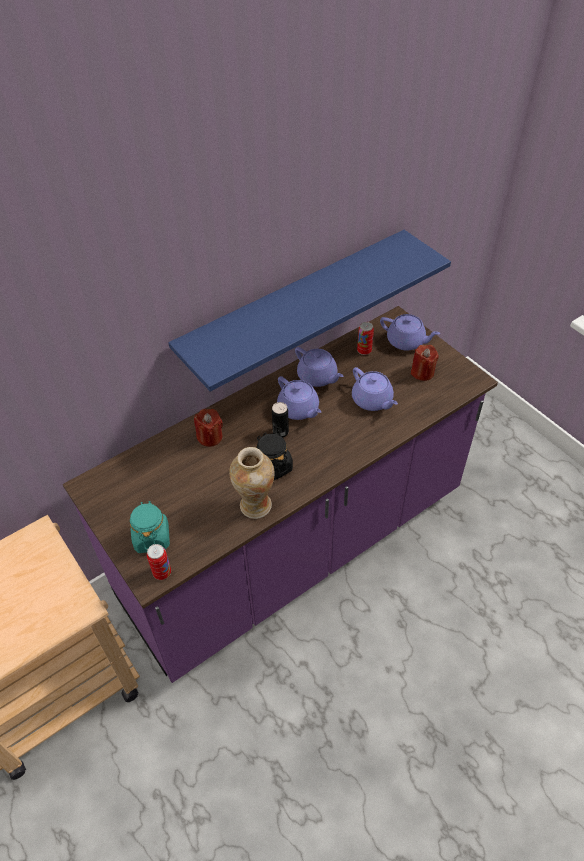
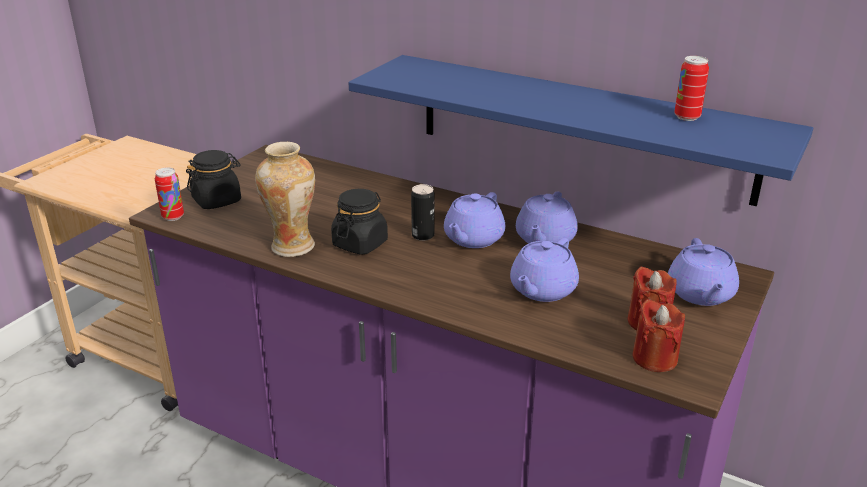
camera: 65 degrees right, 20 degrees down
turquoise jar [130,501,170,553] -> black jar [186,150,241,209]
red candle [194,409,223,447] -> red candle moved to [633,299,685,372]
can [357,322,374,355] -> can moved to [674,56,709,121]

